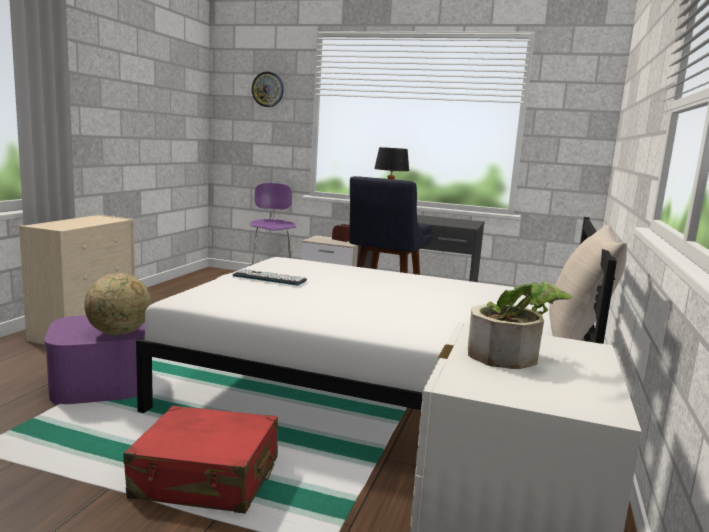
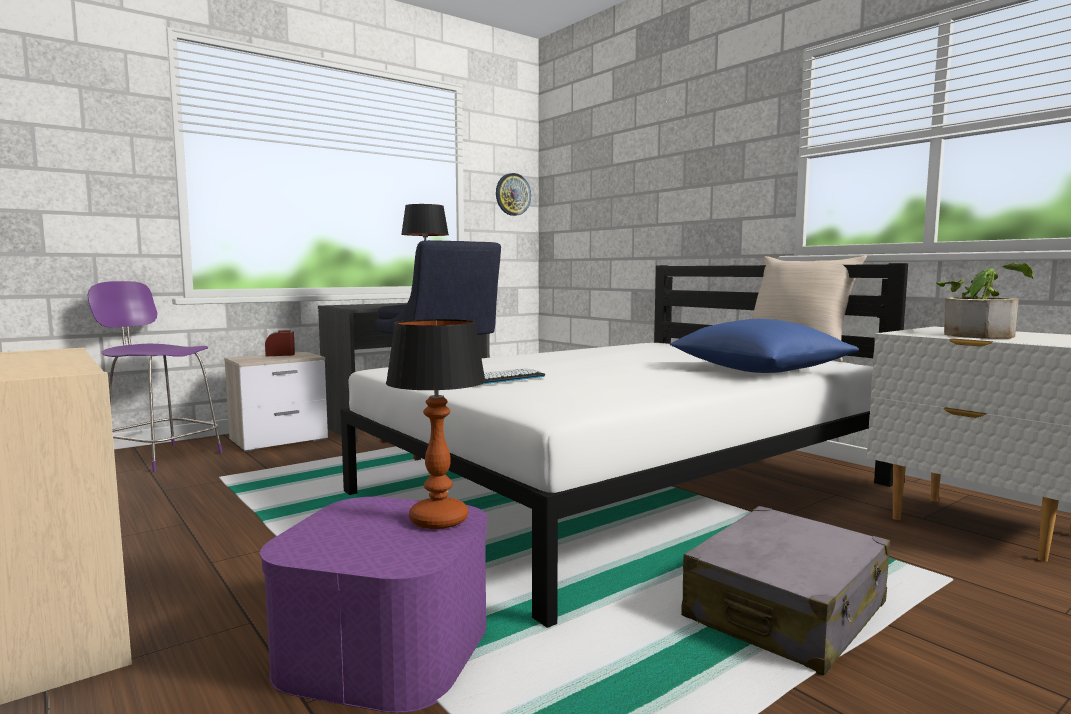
camera: 55 degrees left, 5 degrees down
globe [84,273,151,335] -> table lamp [386,319,486,529]
red suitcase [123,406,278,513] -> grey suitcase [681,506,890,676]
wall clock [252,72,284,107] -> wall clock moved to [496,173,531,216]
none -> blue pillow [670,319,859,373]

